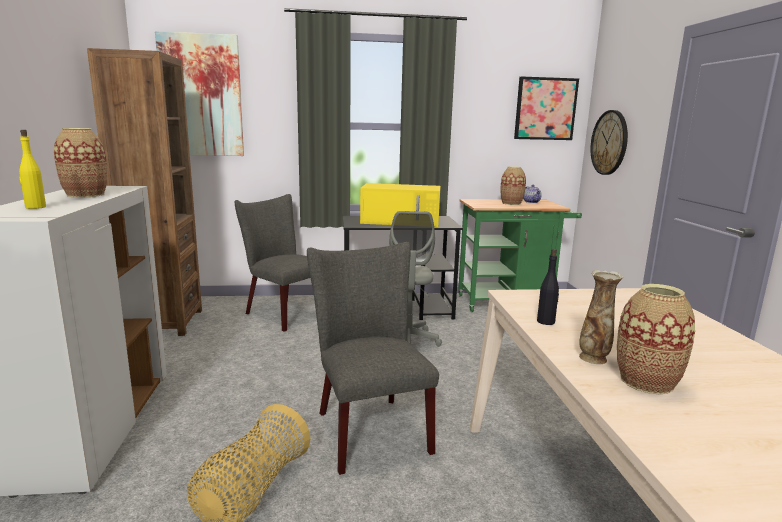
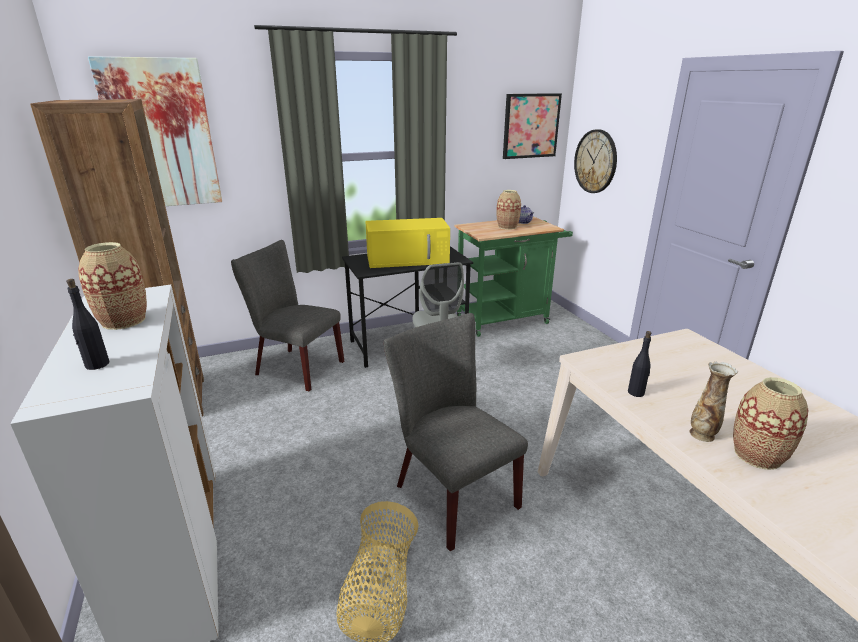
camera: 15 degrees left, 10 degrees up
yellow bottle [19,130,46,209] -> black bottle [66,279,109,370]

